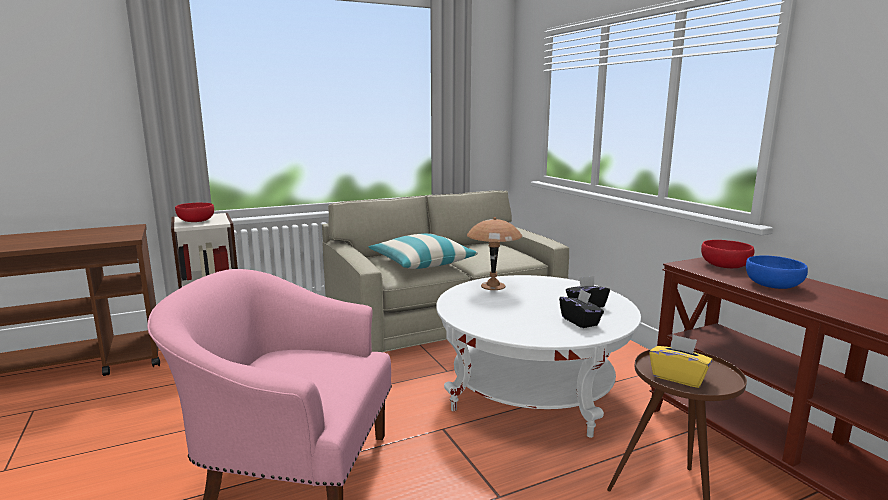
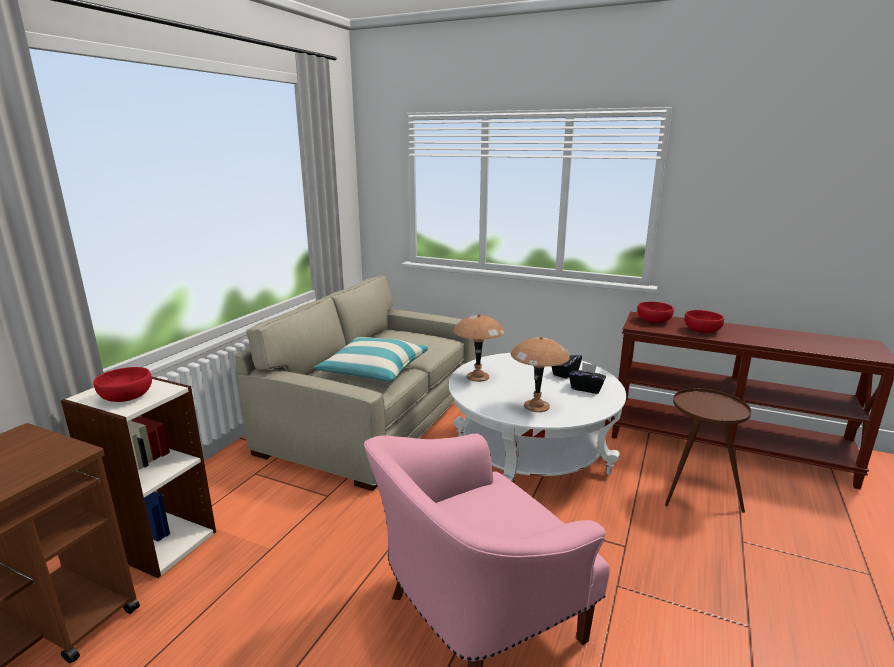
camera: 40 degrees left, 5 degrees up
yellow tissue box [649,334,713,388] -> none
blue bowl [746,256,808,289] -> red bowl [685,310,724,333]
none -> brown table lamp [511,336,570,412]

